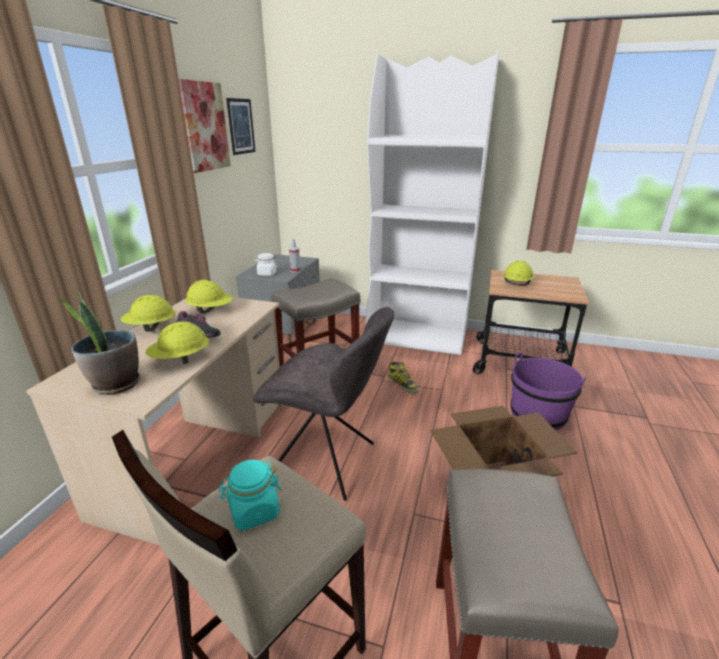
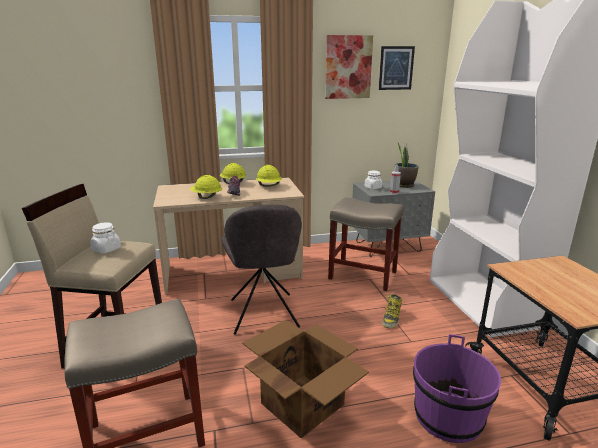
camera: 60 degrees right, 5 degrees down
potted plant [59,291,140,395] -> potted plant moved to [394,142,419,188]
turquoise jar [219,459,282,531] -> white jar [90,222,121,254]
yellow hard hat [503,260,535,286] -> none

